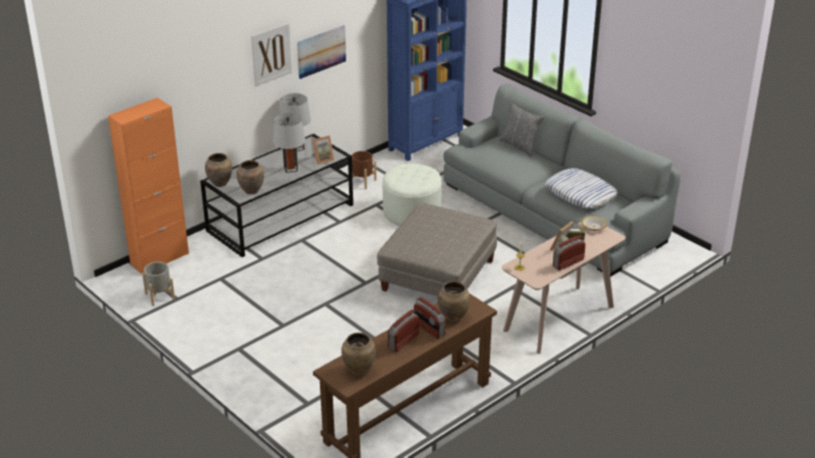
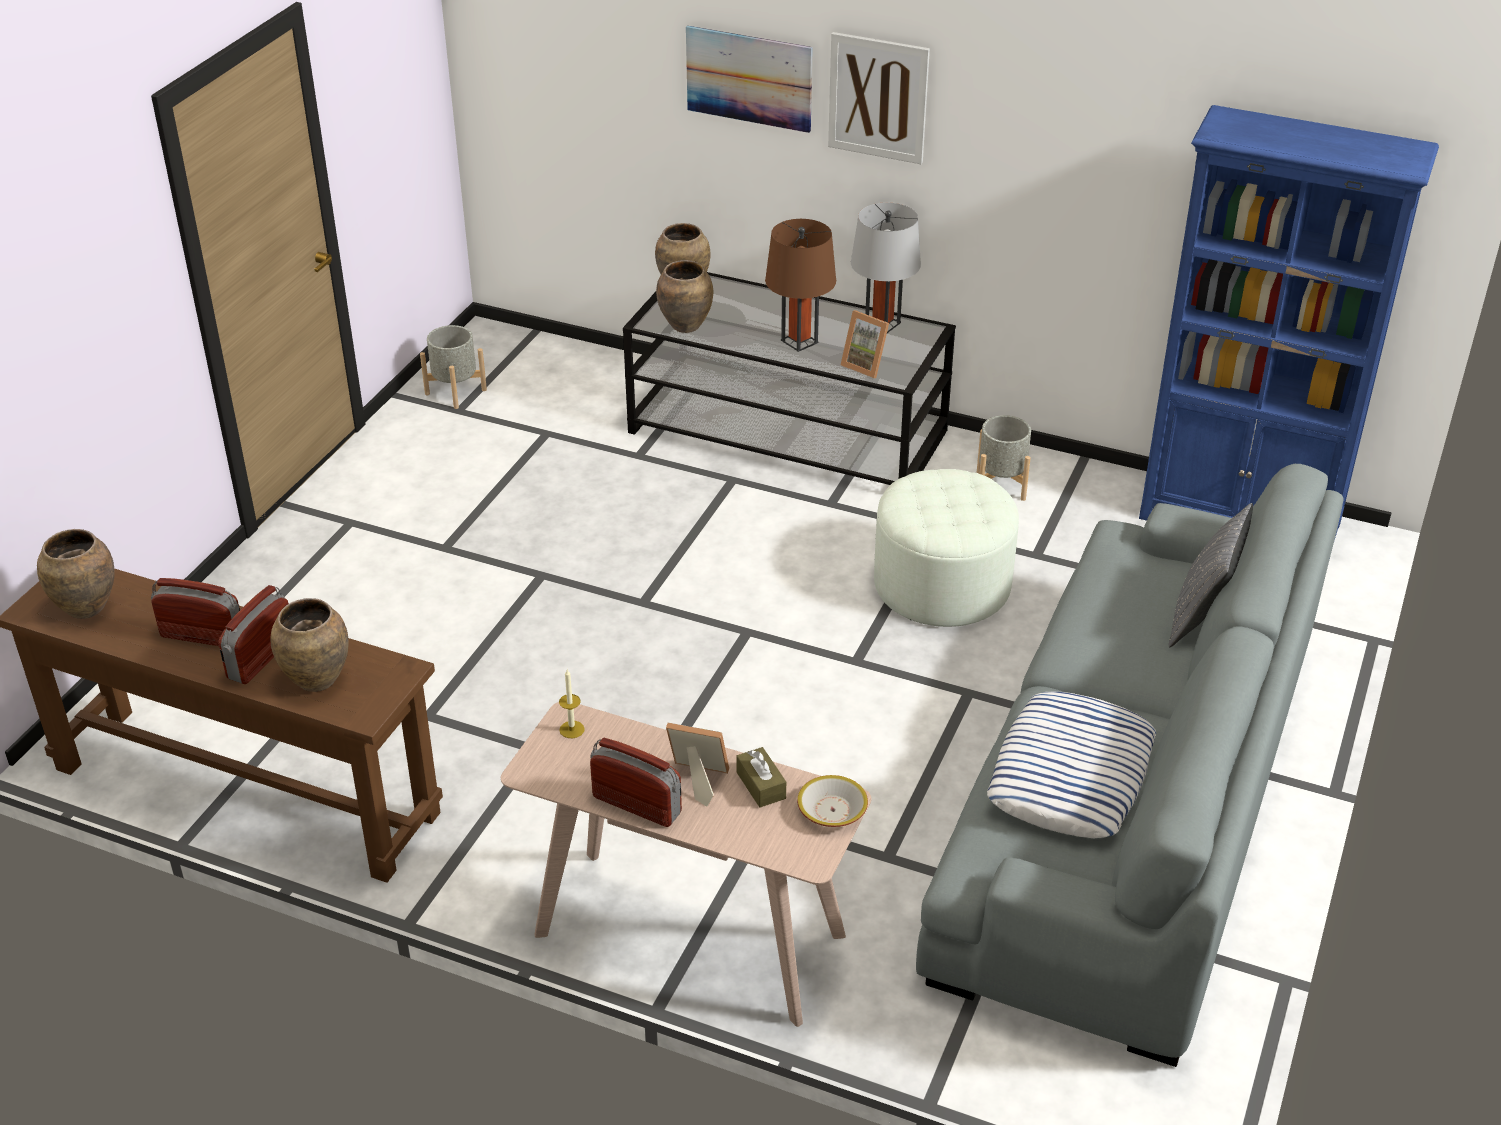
camera: 65 degrees right, 5 degrees up
orange cabinet [108,98,189,273] -> none
grey table lamp [273,113,305,173] -> brown table lamp [765,219,836,352]
picture [297,25,346,79] -> picture moved to [686,26,813,133]
brown planter [348,151,376,189] -> grey planter [977,415,1031,501]
grey ottoman [377,203,497,296] -> none

